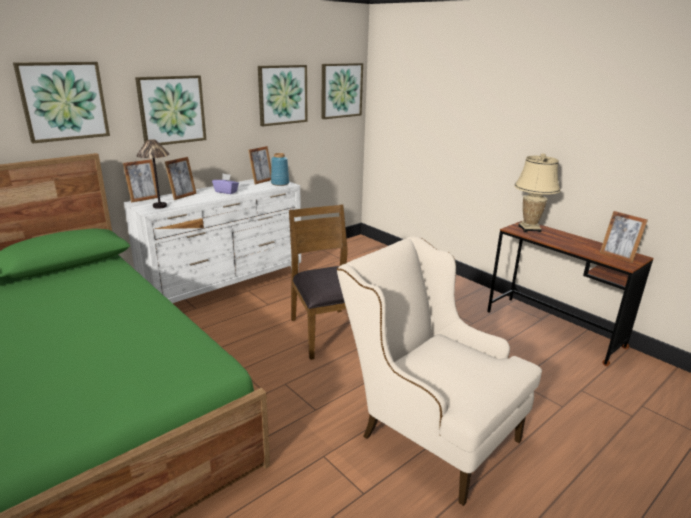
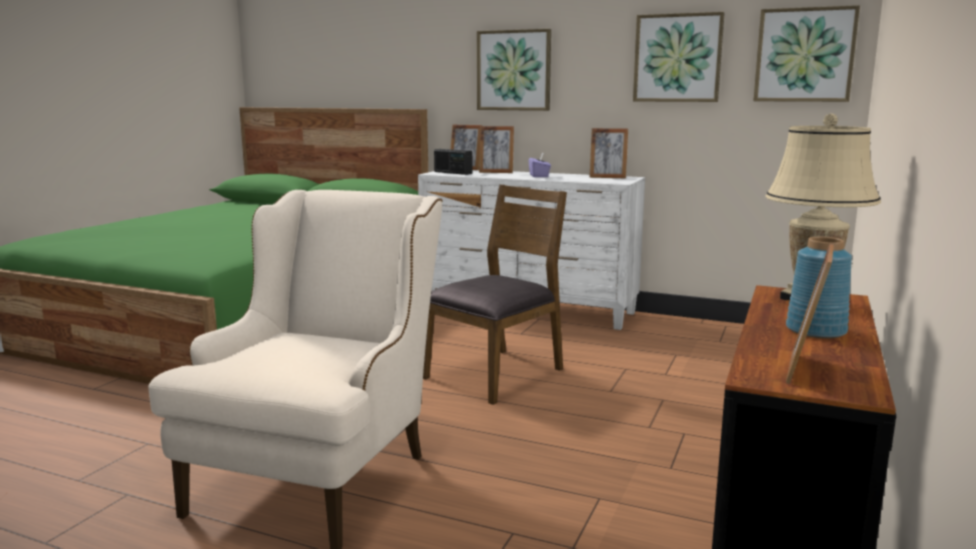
camera: 65 degrees right, 10 degrees down
picture [13,62,110,143] -> none
table lamp [136,139,170,209] -> radio [434,149,472,175]
blue vase [271,153,289,186] -> blue vase moved to [786,237,852,339]

